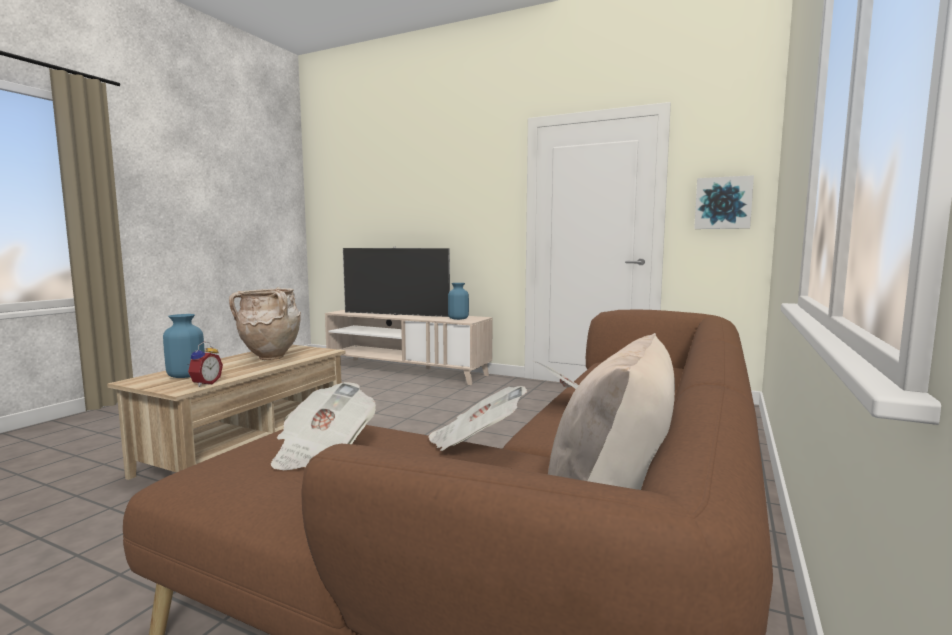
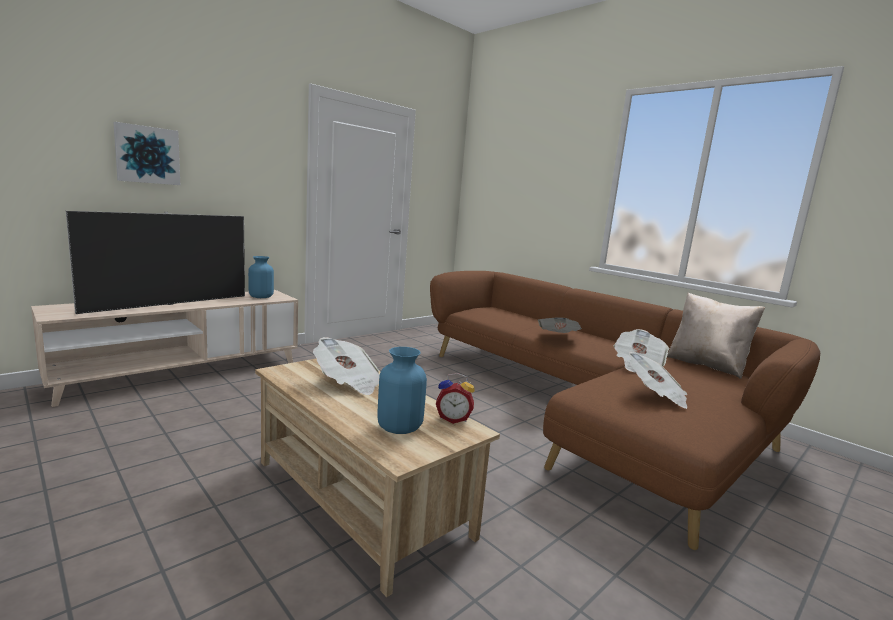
camera: 70 degrees left, 5 degrees up
alarm clock [188,342,223,387] -> alarm clock turned 150 degrees clockwise [436,373,475,424]
beige vase [229,287,301,360] -> newspaper [313,337,380,395]
picture [694,175,754,229] -> picture moved to [114,122,180,185]

